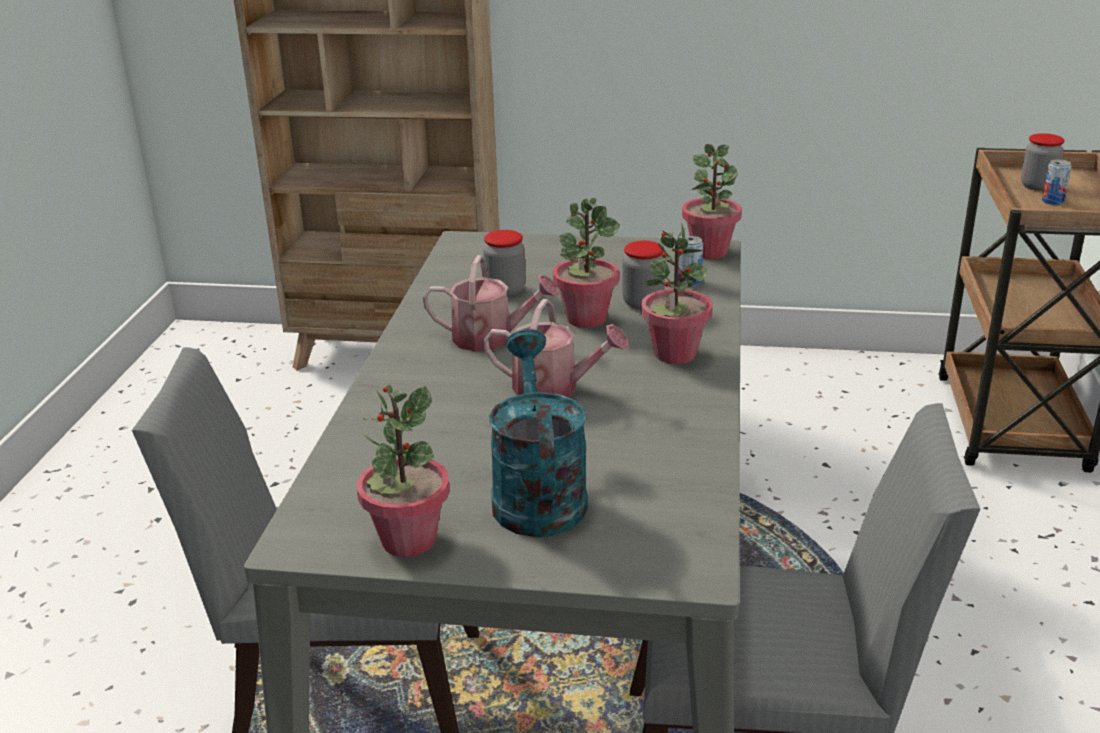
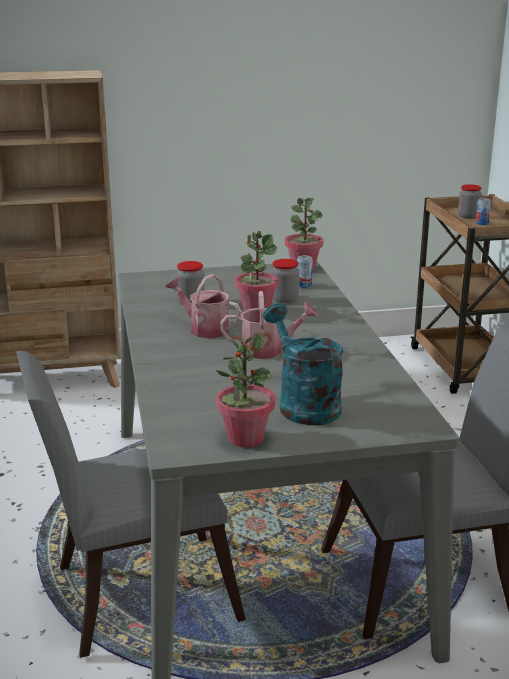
camera: 20 degrees left, 5 degrees down
watering can [423,255,559,352] -> watering can turned 135 degrees counterclockwise [166,274,242,338]
potted plant [641,222,713,364] -> none

